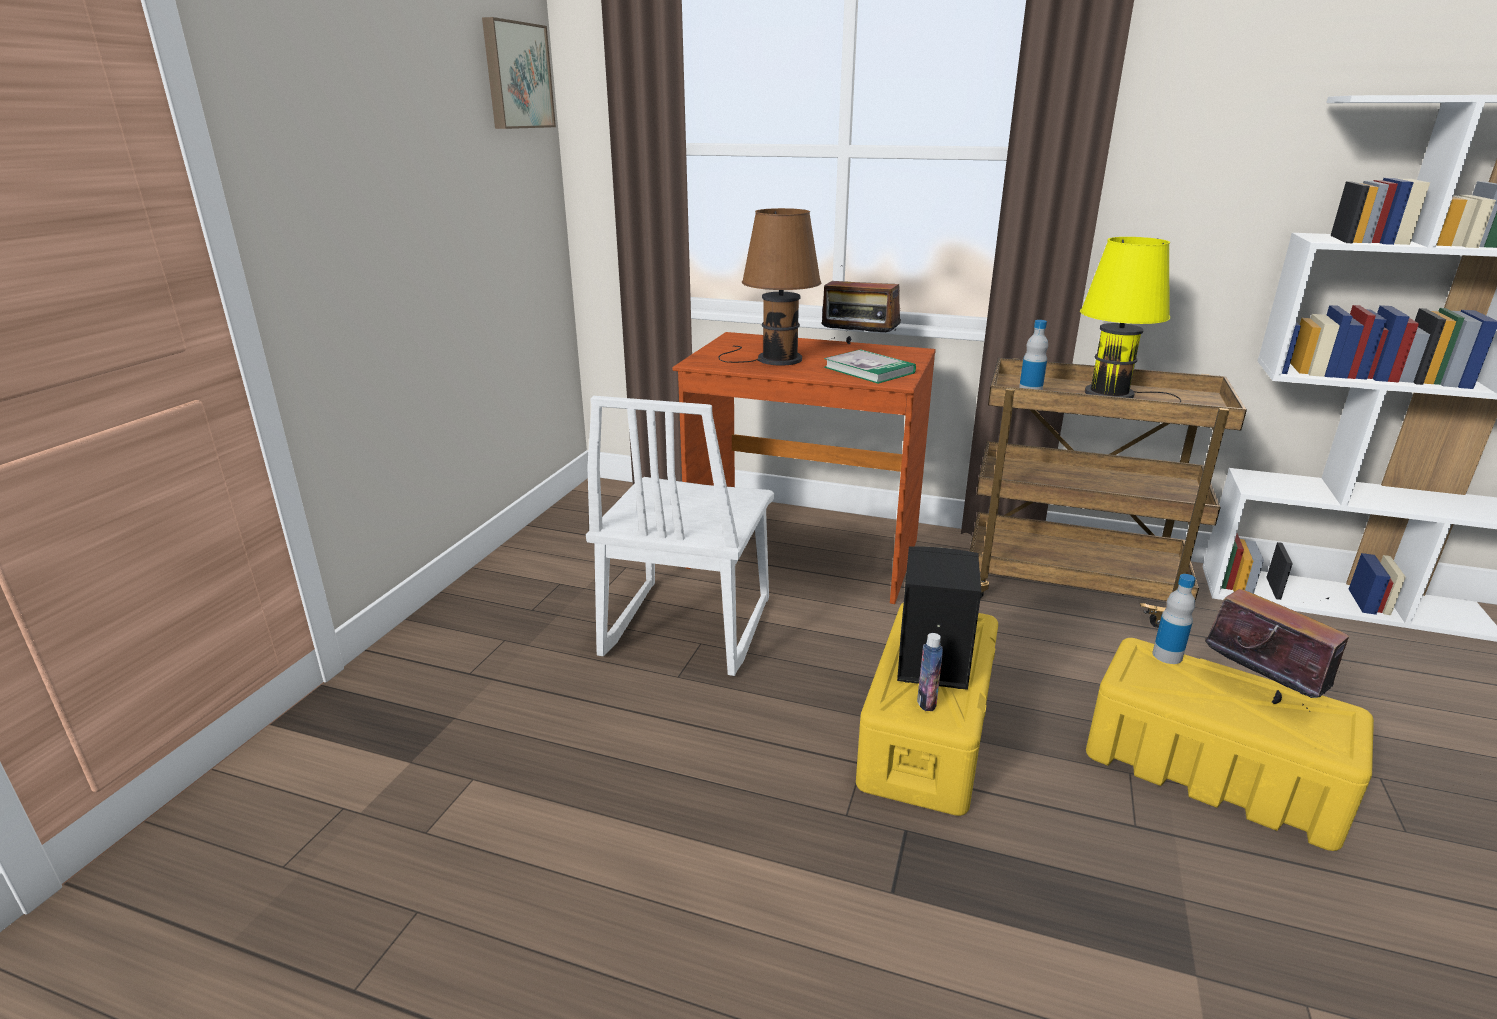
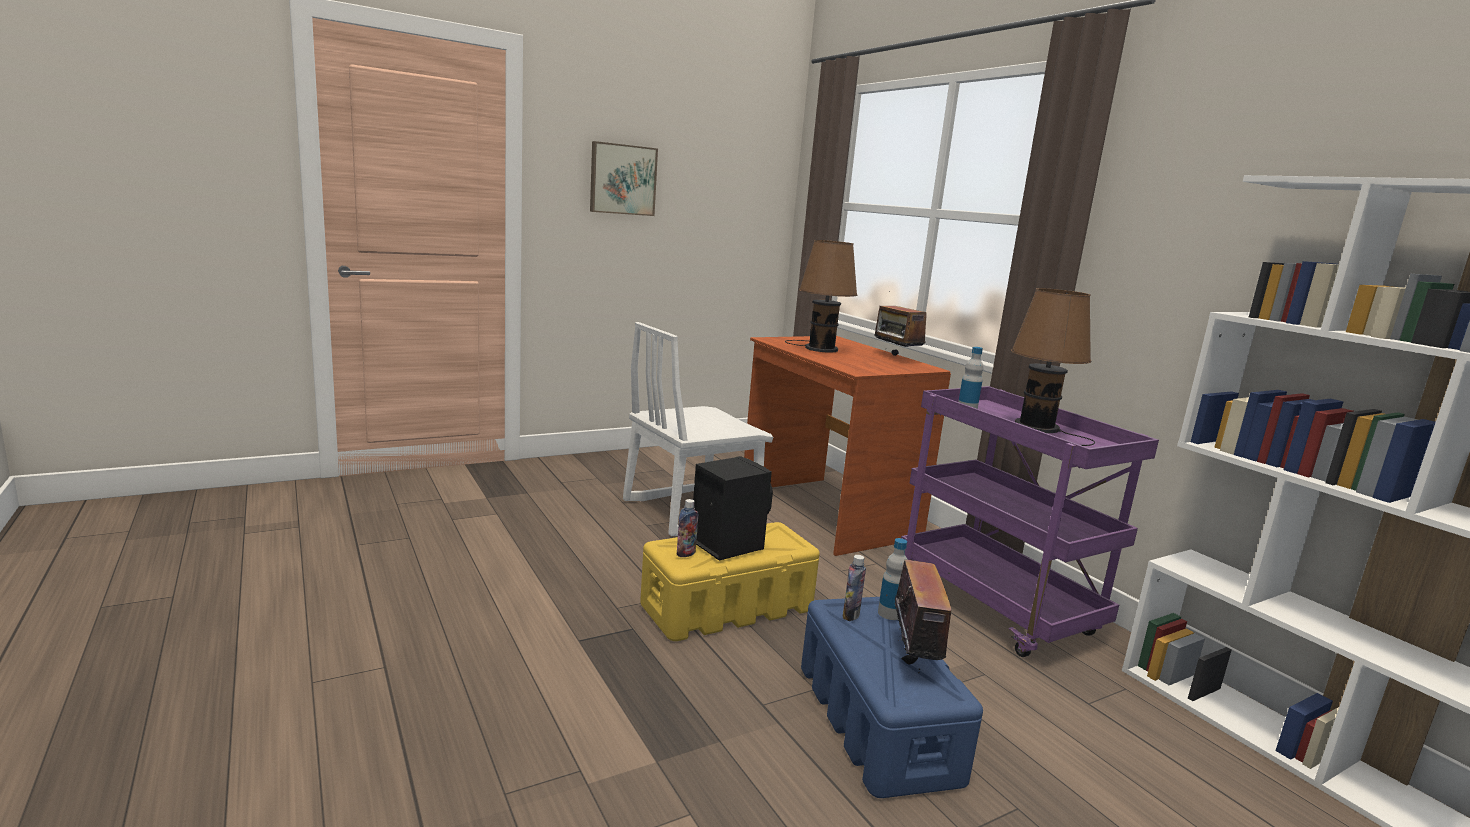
camera: 40 degrees right, 10 degrees down
picture [482,17,556,129] -> picture moved to [590,141,658,216]
book [824,349,916,384] -> none
brown cart [970,358,1247,628] -> purple cart [901,386,1159,657]
yellow table lamp [1080,237,1181,403] -> brown table lamp [1011,288,1095,446]
yellow storage box [1086,638,1374,851] -> blue storage box [801,597,983,798]
none -> bottle [843,555,866,621]

